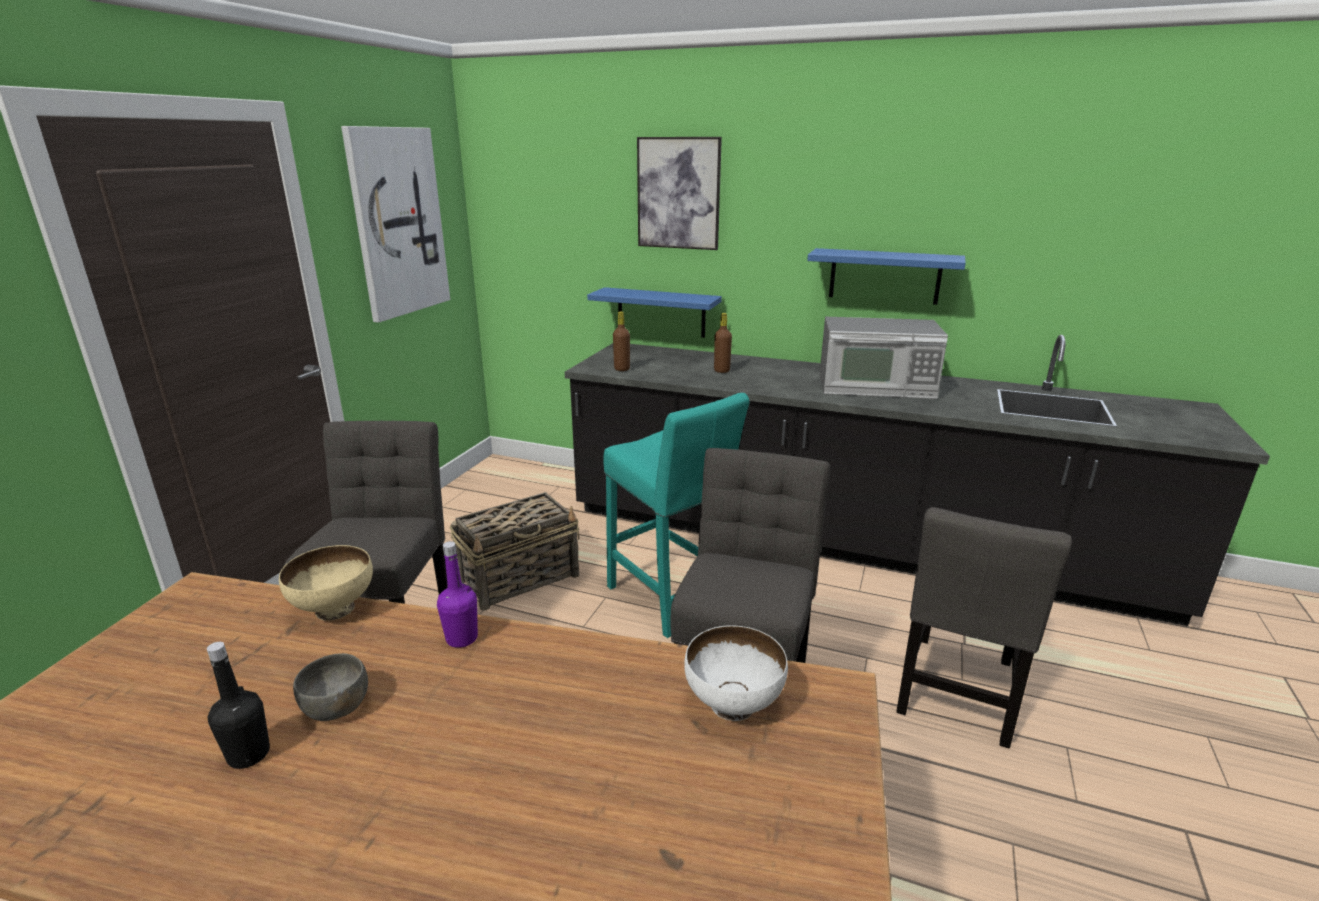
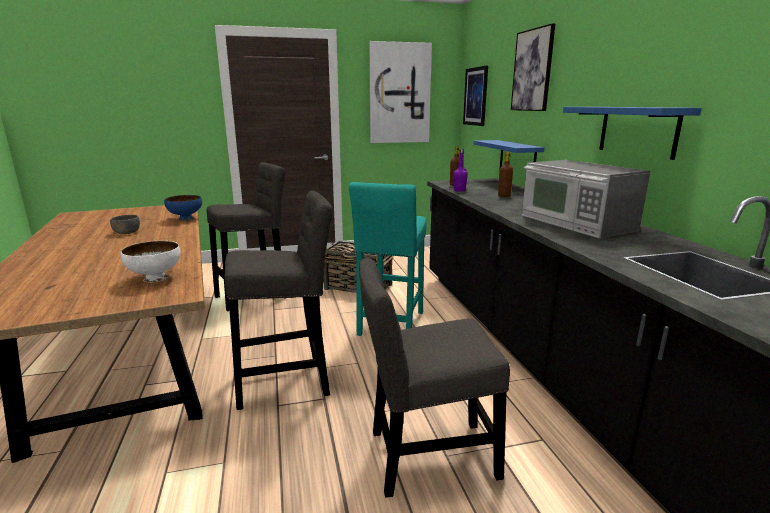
camera: 55 degrees right, 5 degrees down
black bottle [207,642,270,769] -> none
beige bowl [279,545,373,621] -> blue bowl [164,195,202,221]
purple bottle [437,541,478,648] -> purple bottle moved to [453,149,468,192]
none -> picture [463,66,488,126]

